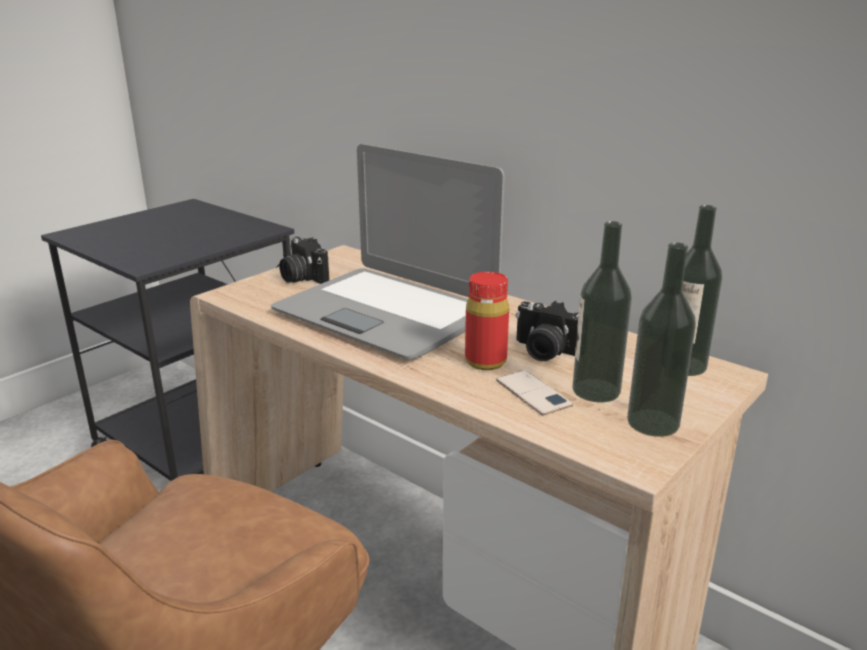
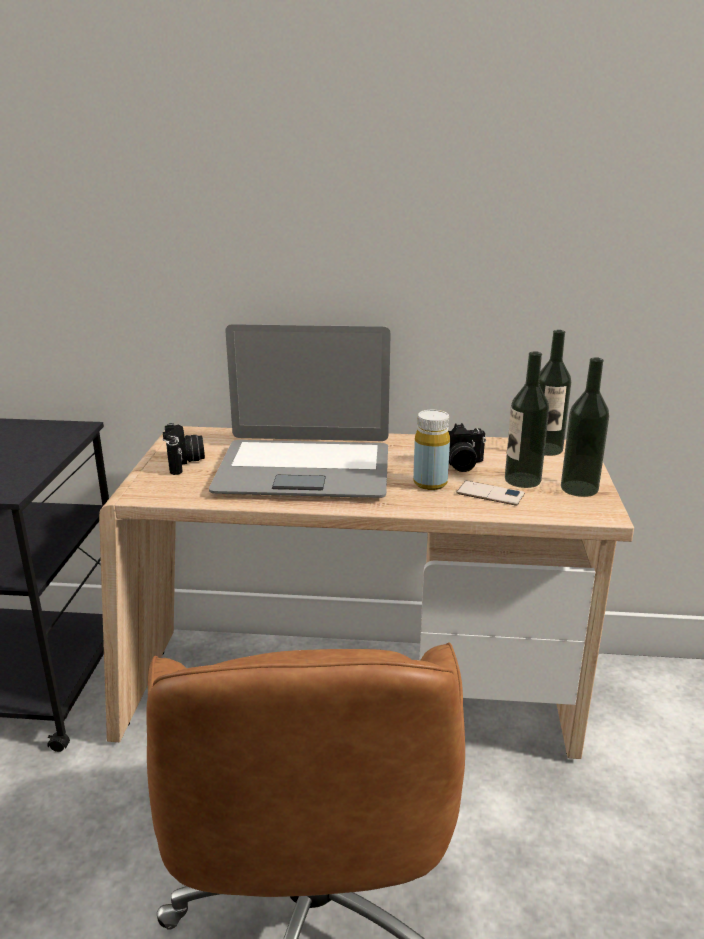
camera: 35 degrees left, 0 degrees up
camera [279,237,329,284] -> camera turned 120 degrees counterclockwise [162,423,205,475]
red bottle [465,272,509,370] -> yellow bottle [413,410,450,490]

